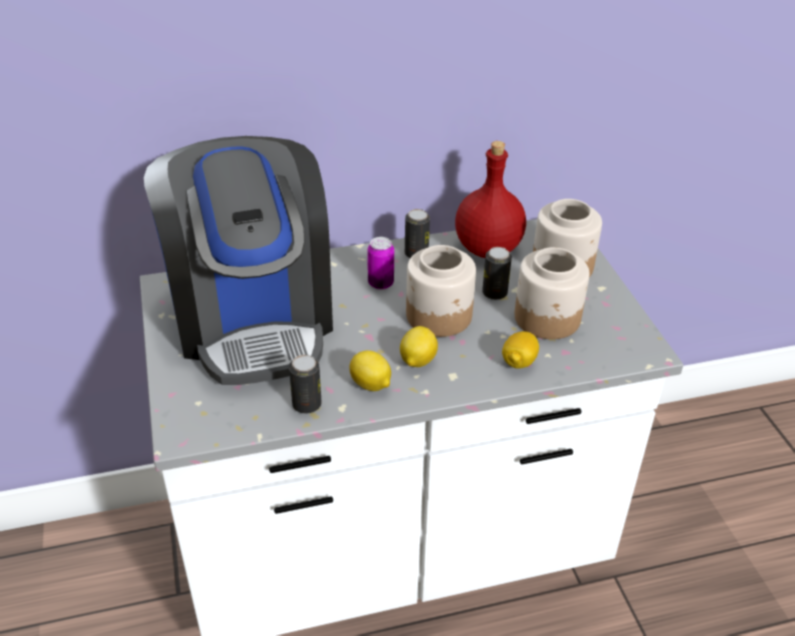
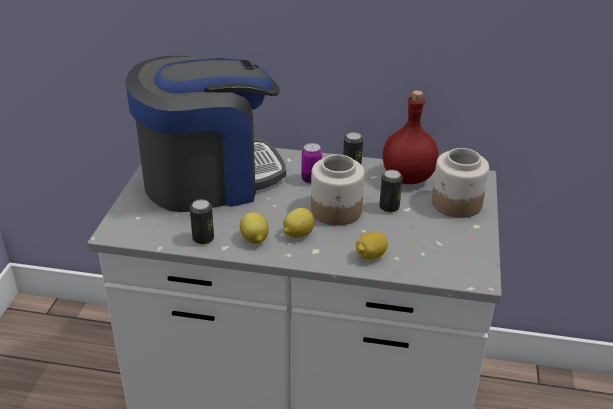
camera: 25 degrees right, 5 degrees down
coffee machine [144,136,333,385] -> coffee machine turned 120 degrees counterclockwise [125,56,286,212]
jar [515,247,590,339] -> none

